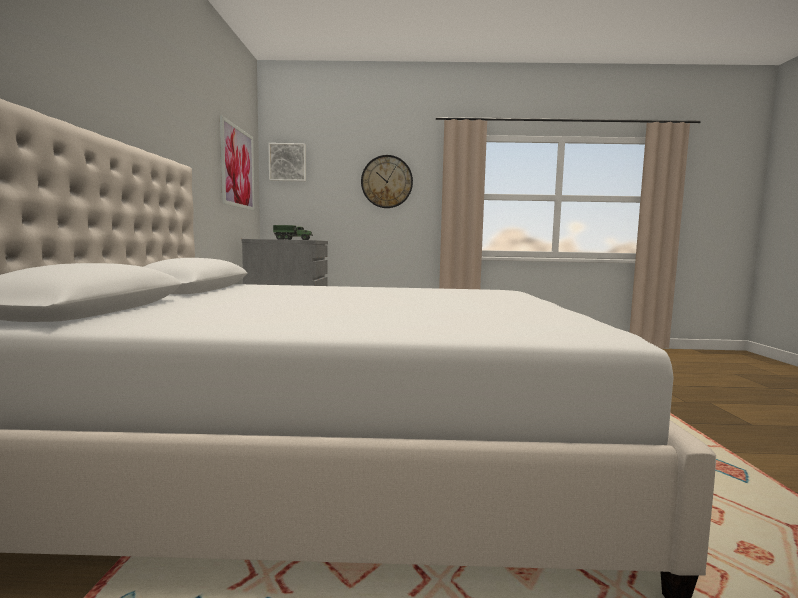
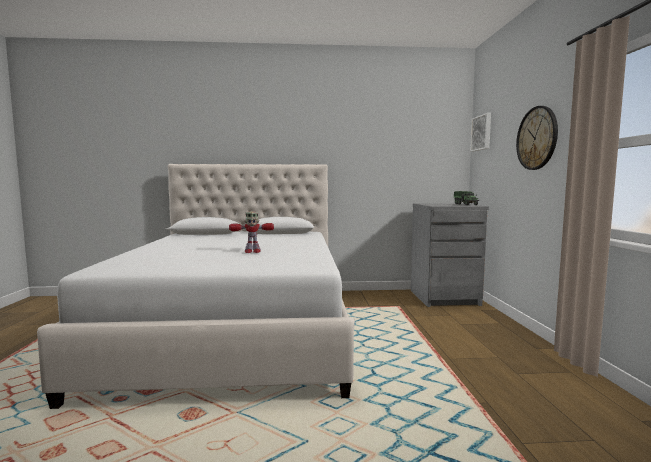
camera: 85 degrees right, 0 degrees up
picture [220,116,254,211] -> none
none -> toy robot [229,212,274,253]

